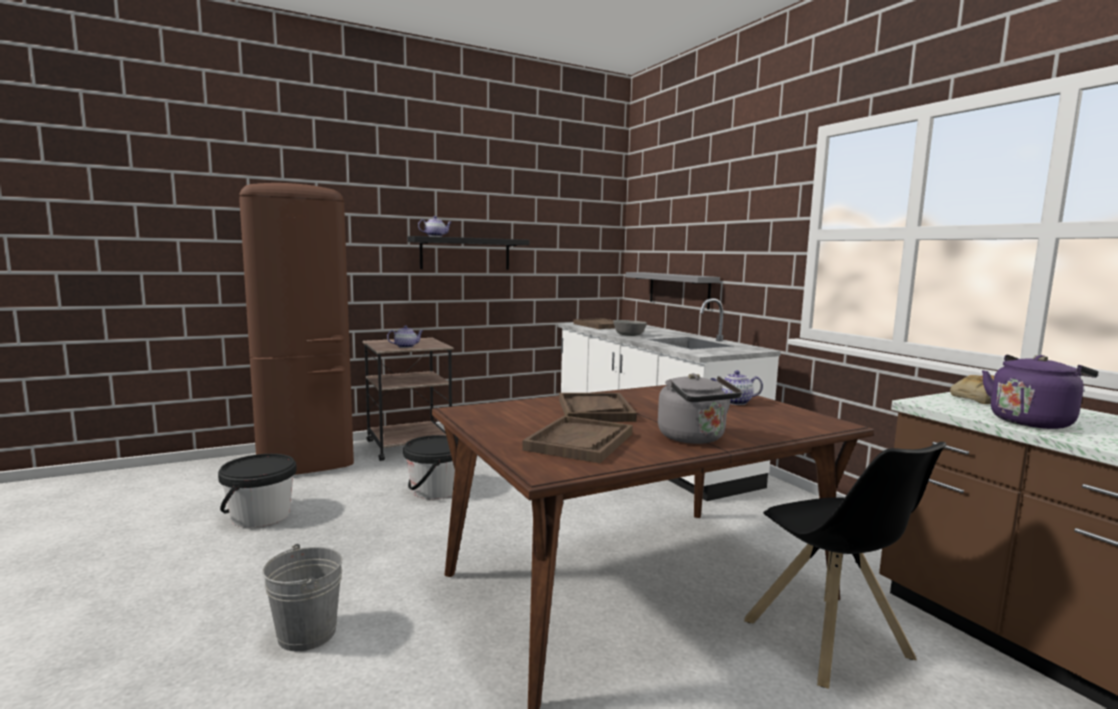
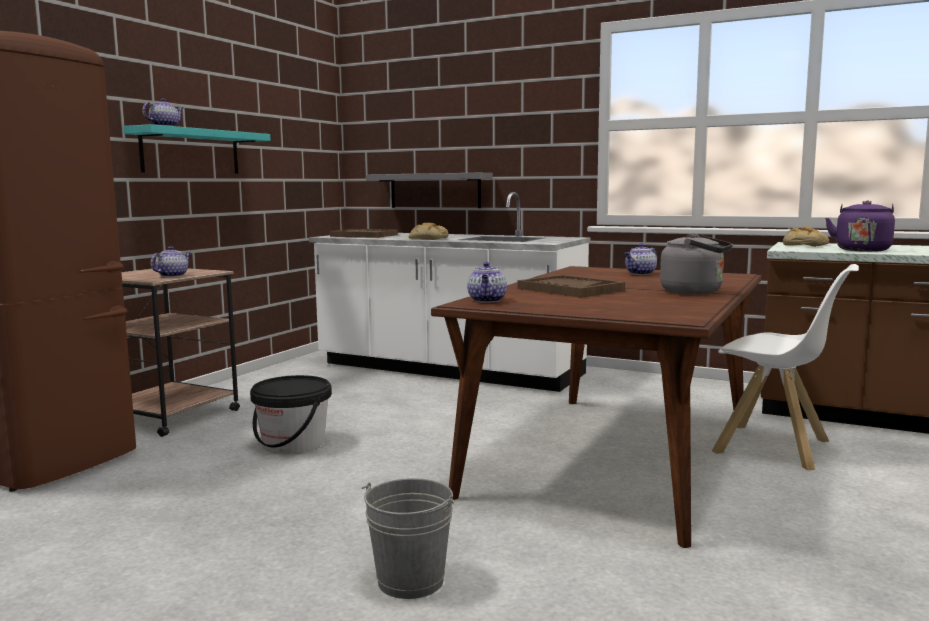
camera: 35 degrees left, 0 degrees up
black bucket [218,454,297,528] -> none
black shelf [407,236,529,270] -> turquoise shelf [123,124,271,174]
brown tray [522,416,633,463] -> none
grey bowl [613,320,647,336] -> bread [409,223,449,240]
black chair [744,442,946,689] -> white chair [712,264,859,471]
none -> teapot [467,262,507,303]

